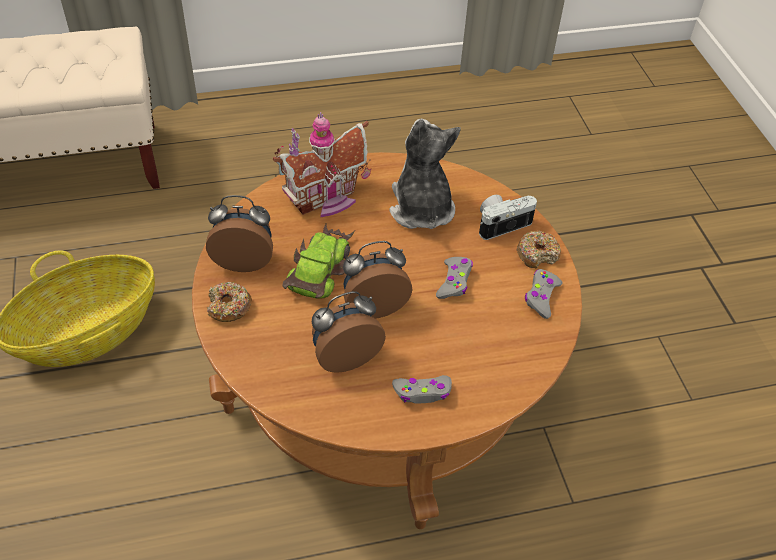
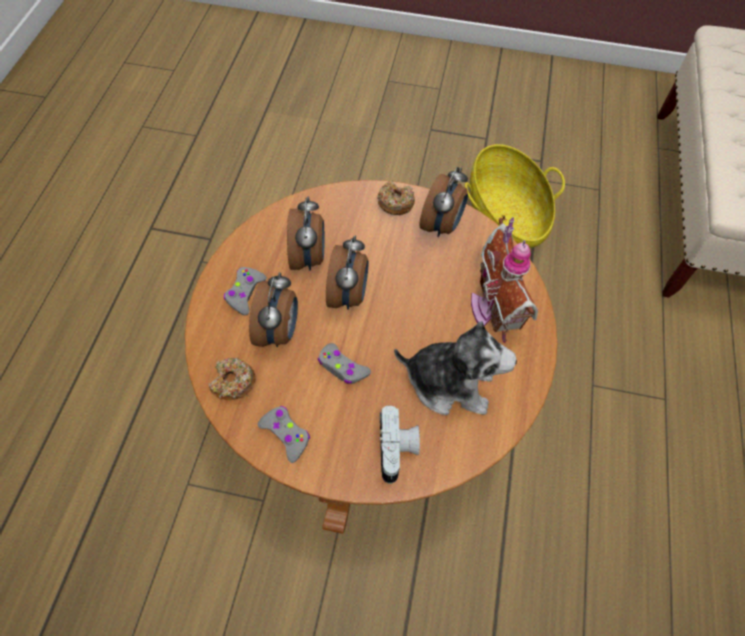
camera: 115 degrees right, 10 degrees up
toy car [282,224,356,299] -> none
donut [516,230,561,268] -> donut moved to [209,358,256,400]
none -> alarm clock [249,272,298,347]

